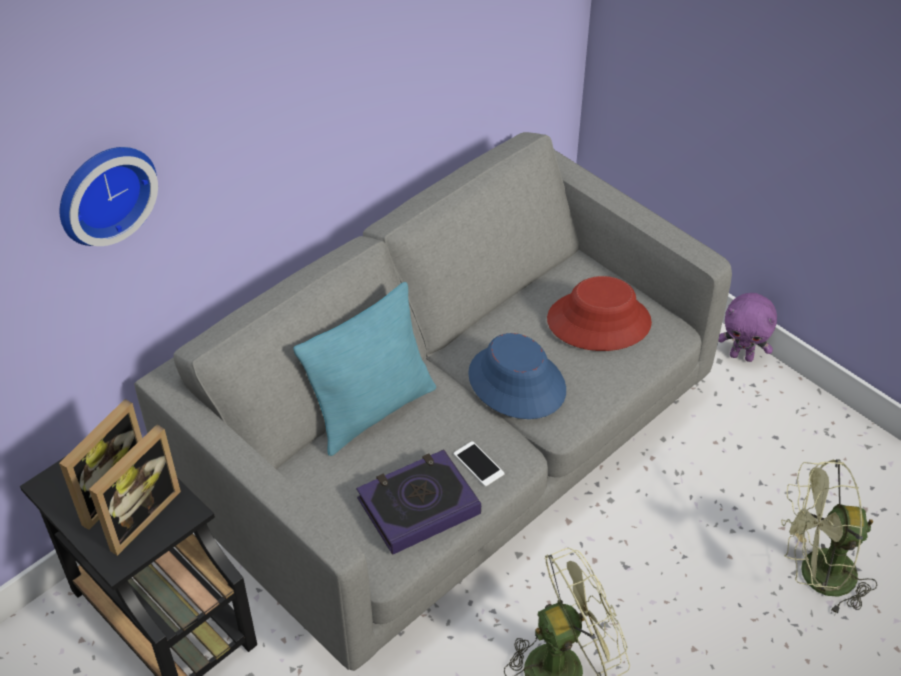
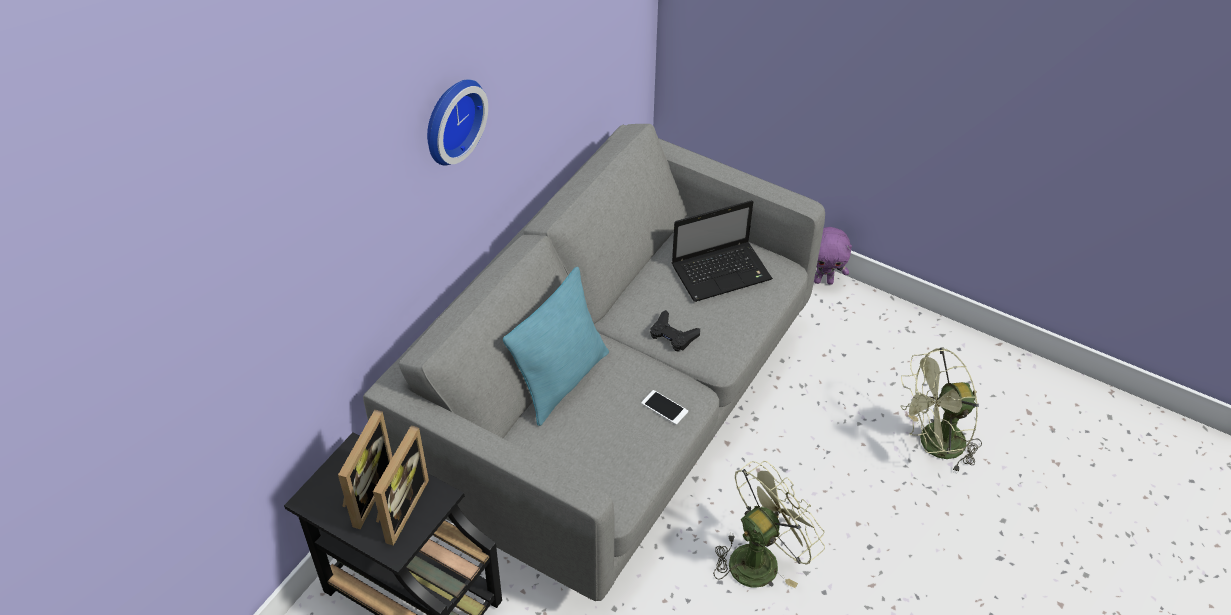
camera: 15 degrees left, 0 degrees up
wall clock [60,147,158,246] -> wall clock moved to [427,79,488,165]
book [356,449,481,555] -> none
blue hat [468,333,566,419] -> black game controller [650,310,700,352]
red hat [547,276,652,351] -> laptop [672,200,773,302]

